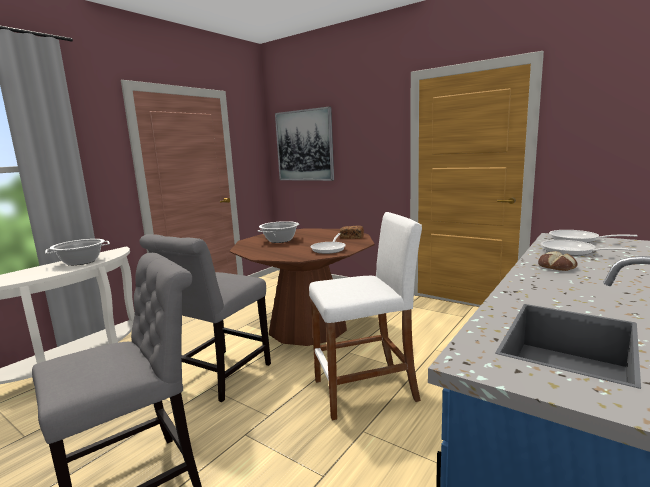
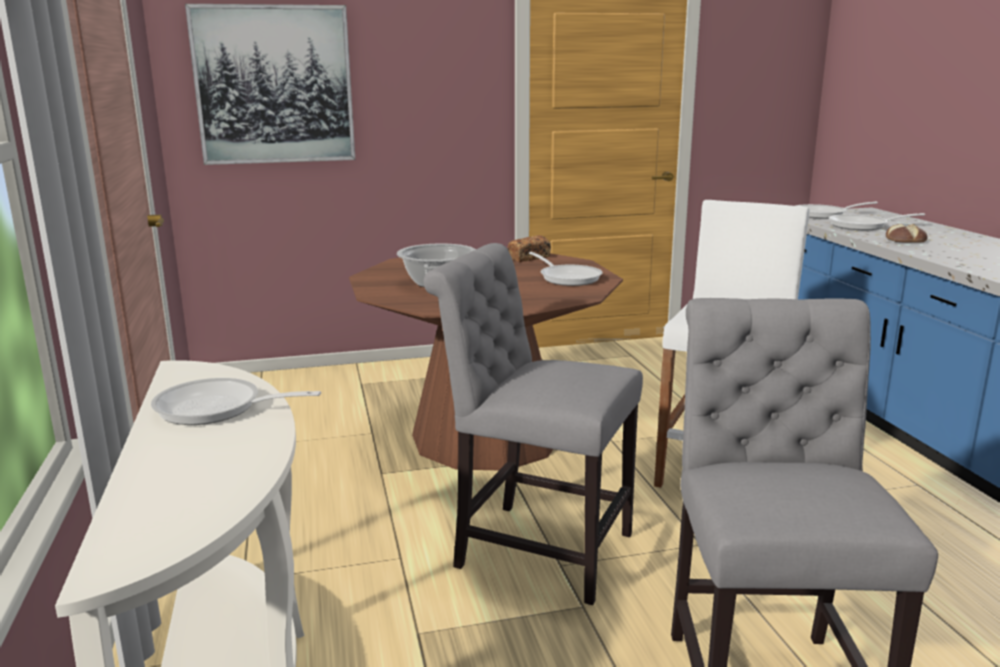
camera: 50 degrees left, 5 degrees up
cooking pot [45,239,110,266] -> frying pan [151,378,321,425]
grey chair [140,234,271,402] -> grey chair turned 135 degrees clockwise [424,243,643,605]

